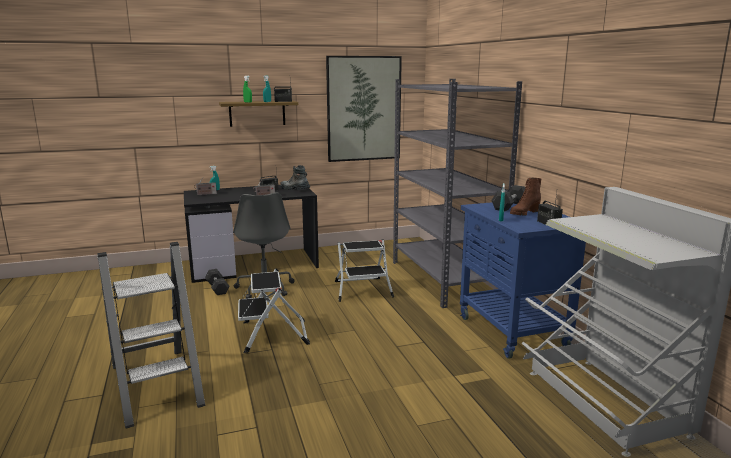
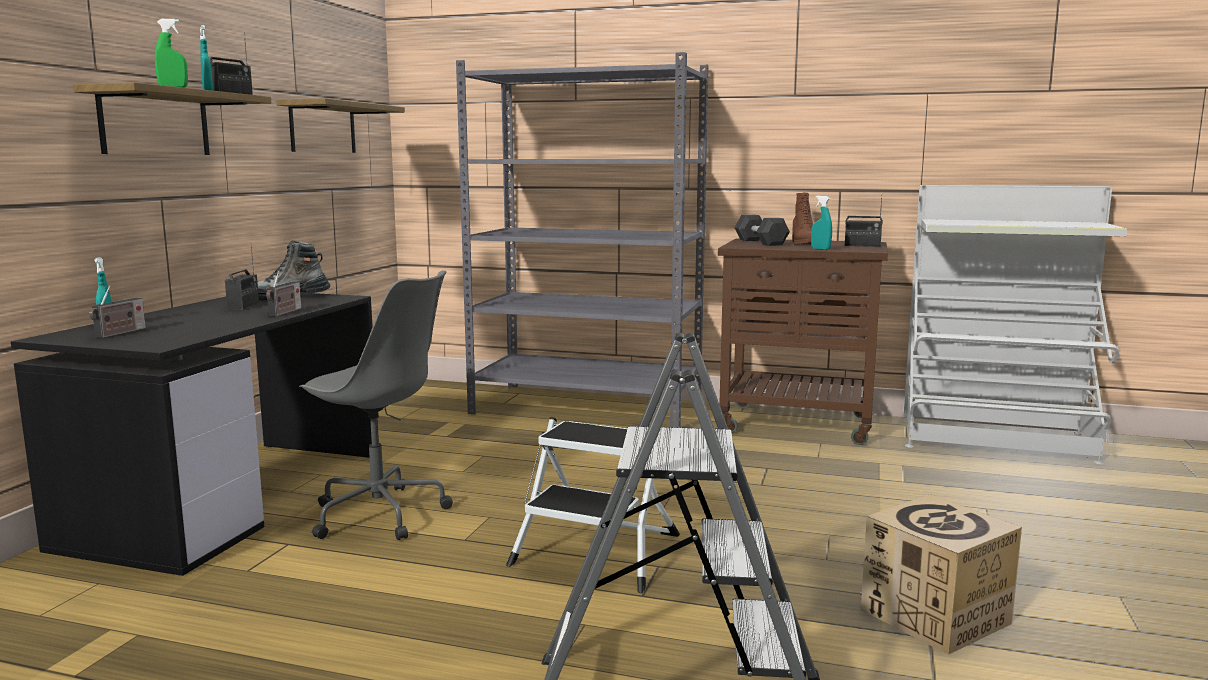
camera: 55 degrees left, 5 degrees down
grey dumbbell [205,269,230,295] -> none
picture [326,56,402,162] -> shelf [276,98,405,153]
step ladder [335,239,394,302] -> none
blue cart [460,202,586,359] -> brown cart [718,238,888,445]
none -> cardboard box [861,494,1022,655]

